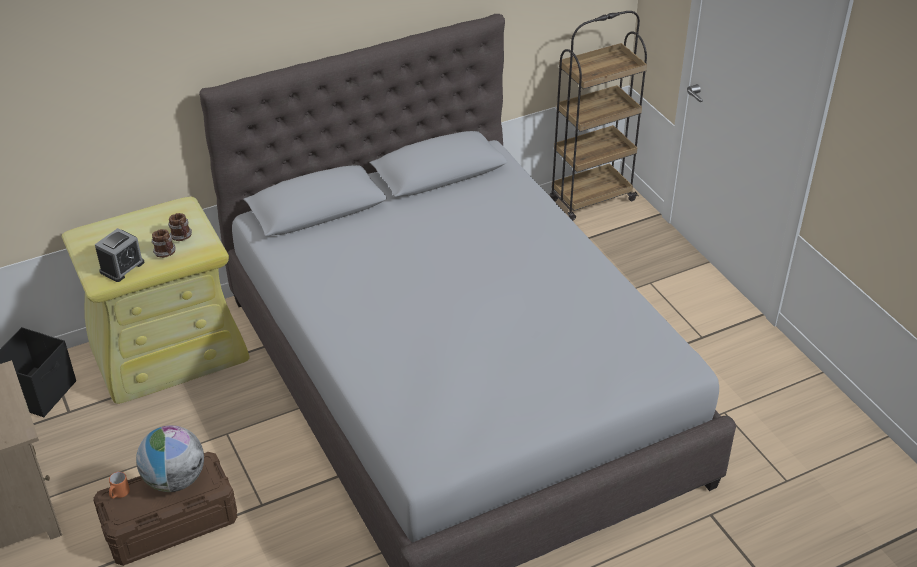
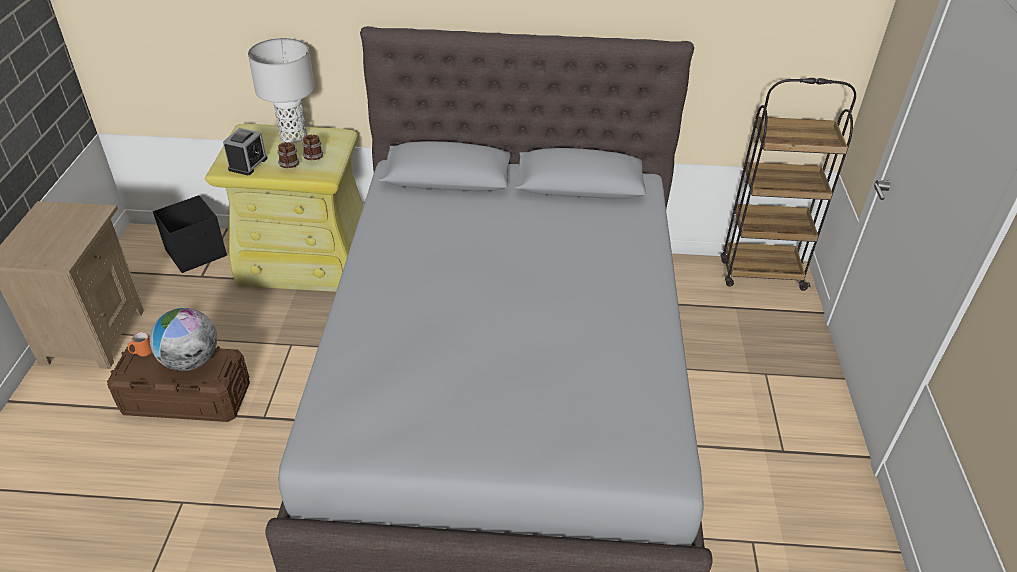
camera: 30 degrees right, 0 degrees up
alarm clock [95,228,145,282] -> alarm clock turned 45 degrees counterclockwise [223,128,268,175]
none -> white table lamp [248,38,315,143]

